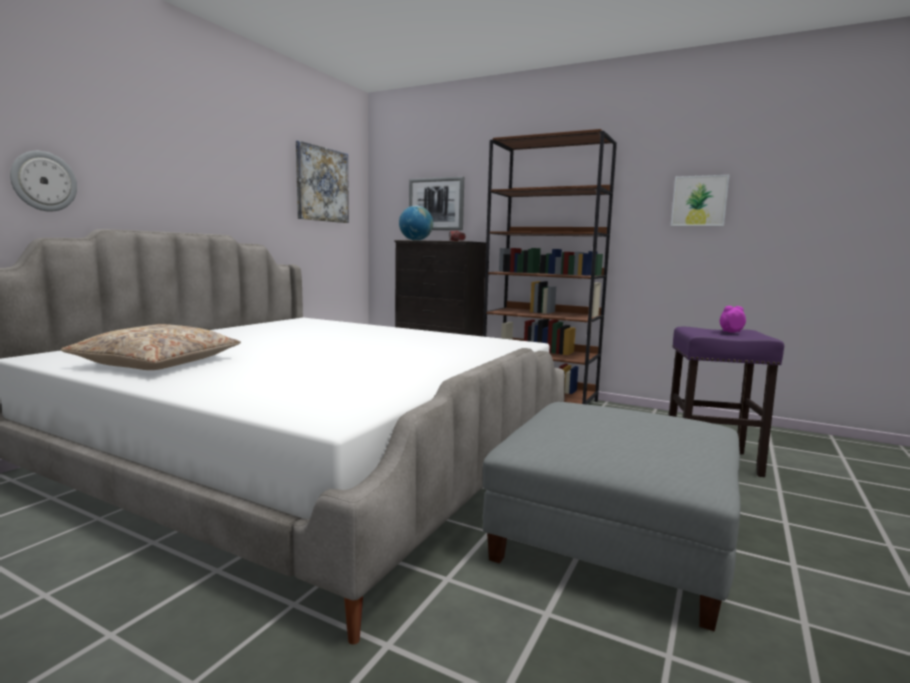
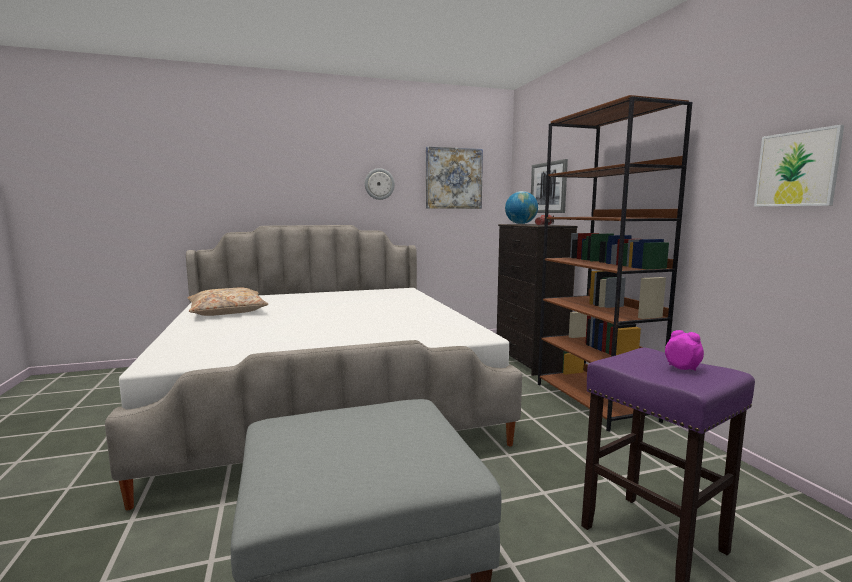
camera: 45 degrees right, 0 degrees up
wall clock [10,151,77,212] -> wall clock moved to [365,168,395,200]

